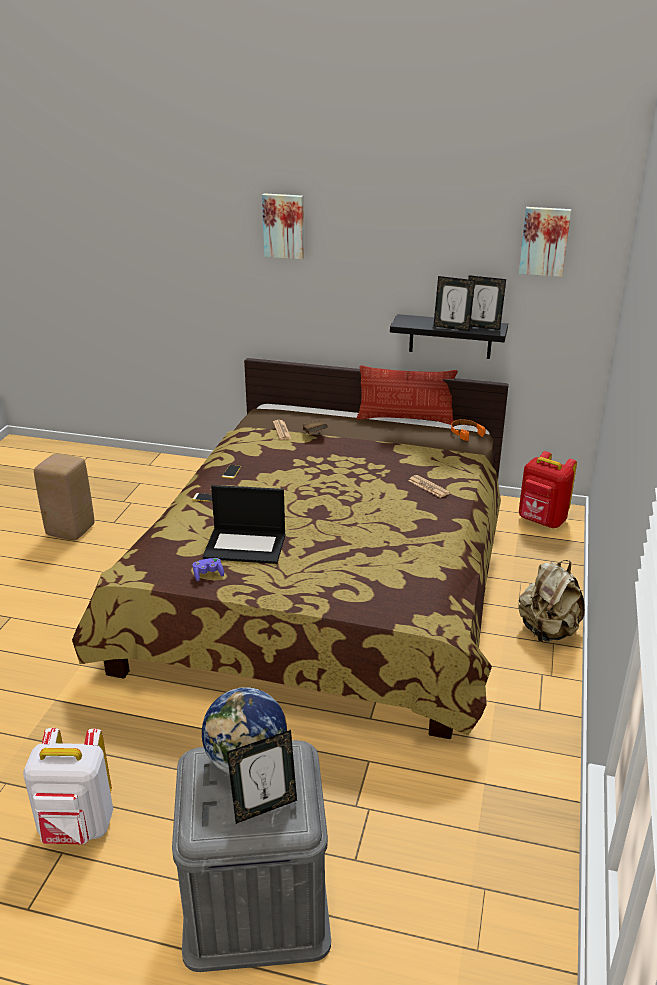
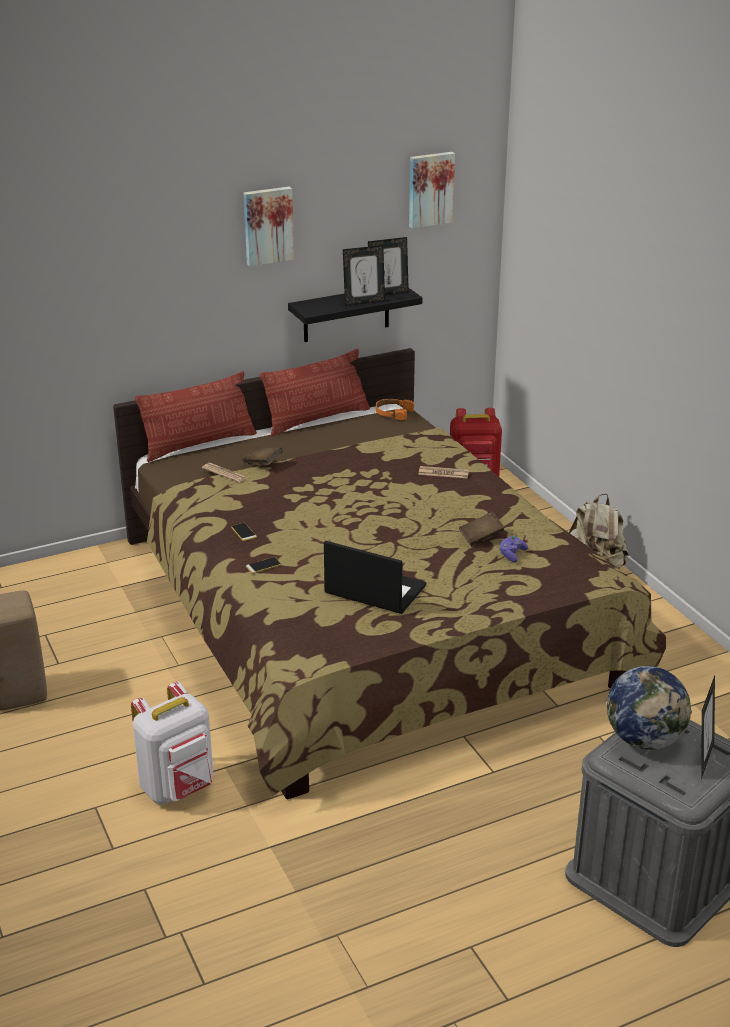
camera: 40 degrees left, 0 degrees up
white backpack [23,728,113,844] -> white backpack moved to [131,682,213,804]
purple game controller [193,558,224,581] -> purple game controller moved to [499,536,528,562]
laptop [202,485,285,564] -> laptop turned 120 degrees counterclockwise [324,541,426,614]
picture [262,193,304,259] -> picture moved to [244,187,294,266]
none -> pillow [135,371,257,462]
none -> brown book [459,512,505,547]

